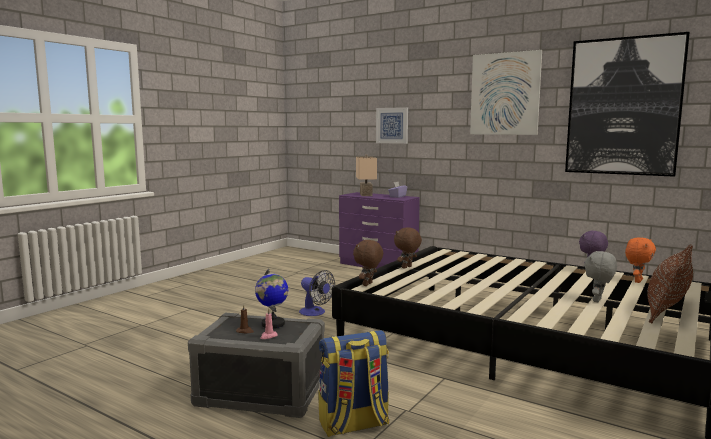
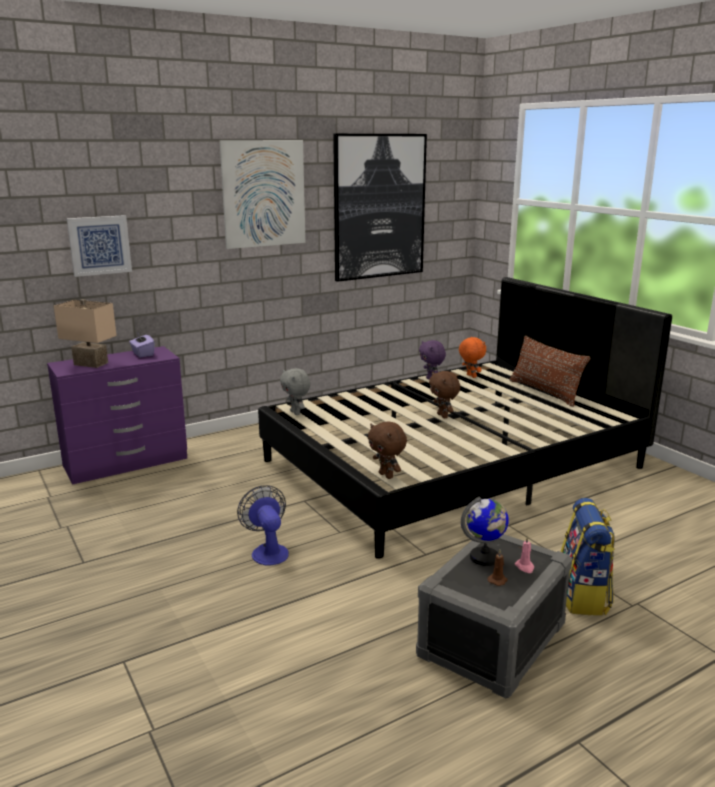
camera: 65 degrees left, 10 degrees up
fan [299,270,335,316] -> fan turned 90 degrees counterclockwise [237,485,289,565]
brown plush toy [394,227,422,269] -> brown plush toy moved to [429,371,460,418]
grey plush toy [584,251,617,302] -> grey plush toy moved to [280,368,311,415]

